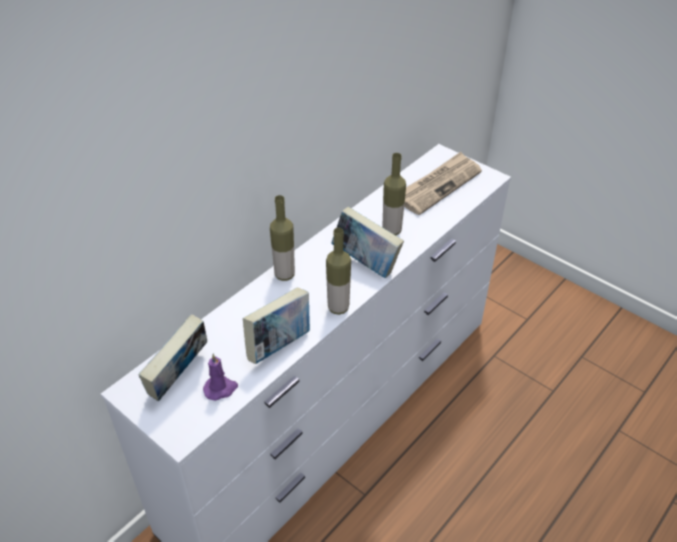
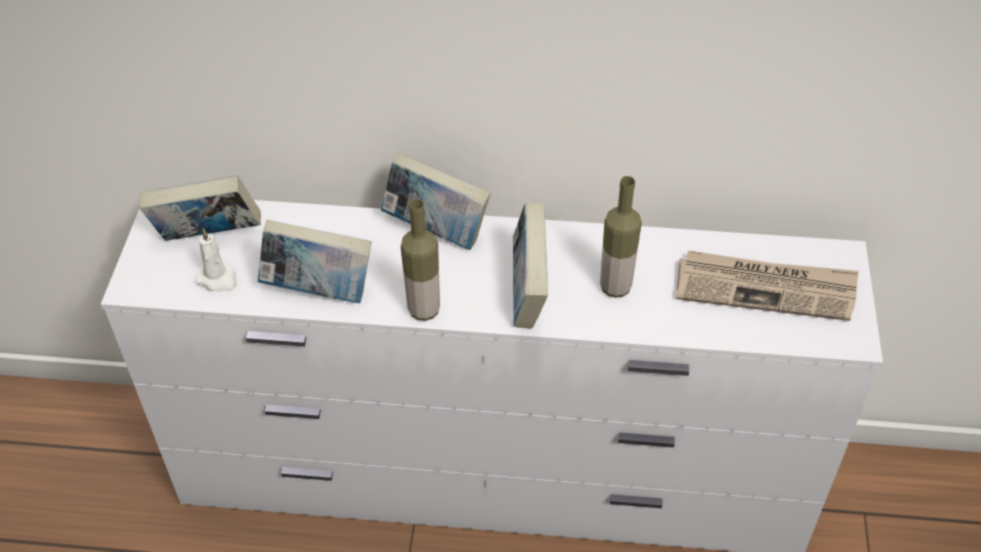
camera: 55 degrees right, 5 degrees up
purple candle [203,353,238,401] -> white candle [195,228,237,292]
bottle [270,195,295,281] -> book [381,153,490,250]

